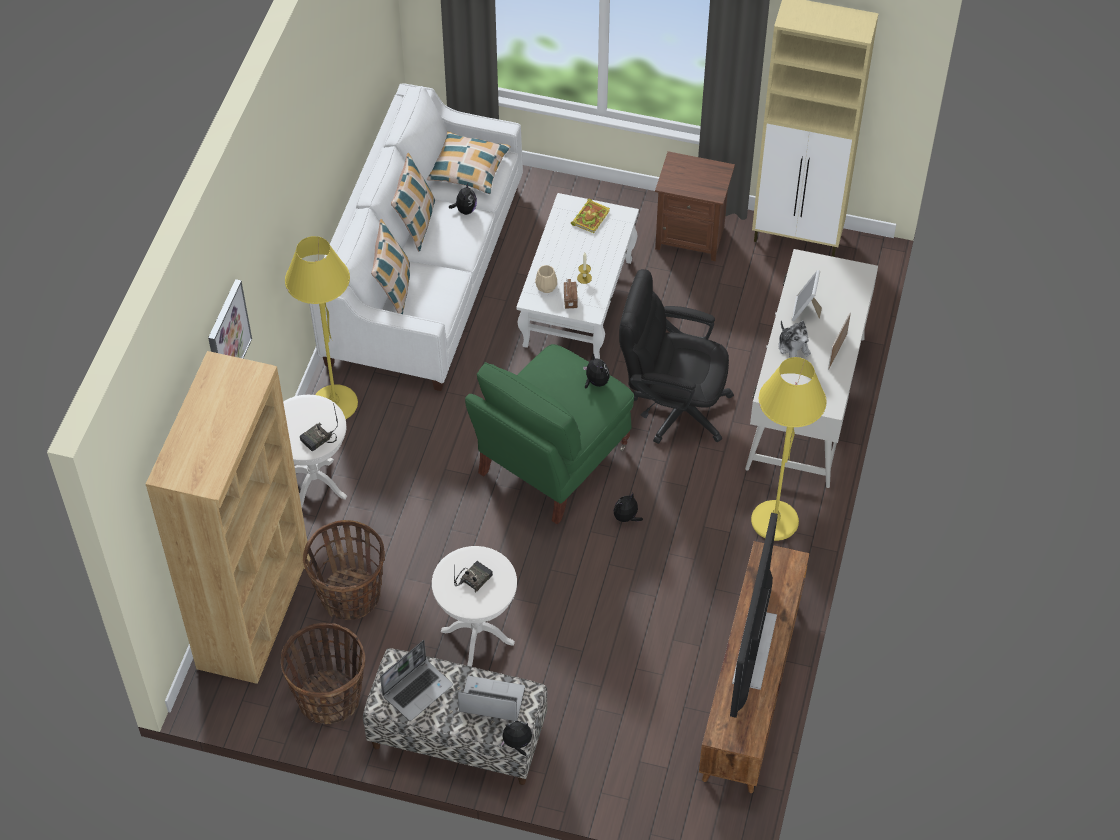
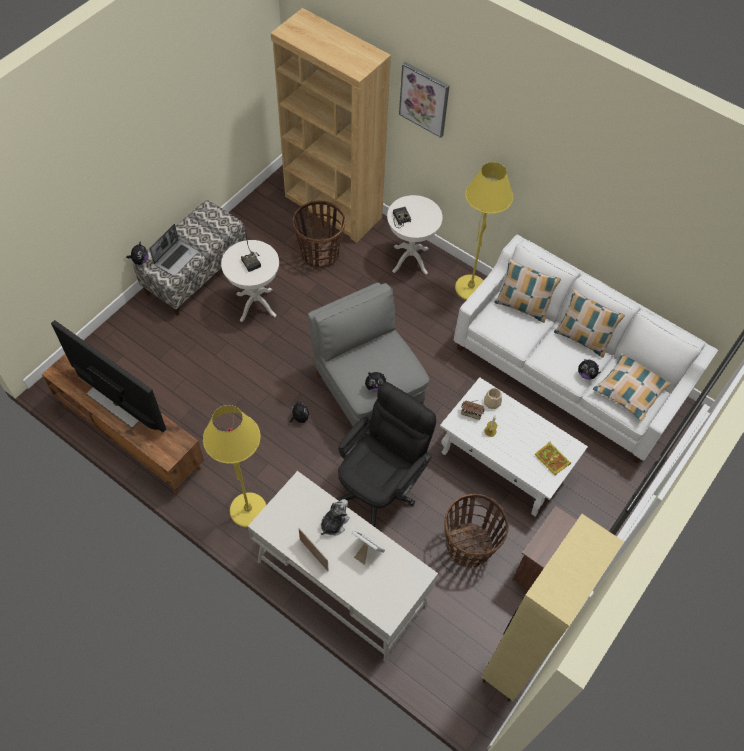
camera: 110 degrees right, 5 degrees up
basket [281,623,365,724] -> basket moved to [444,494,509,568]
laptop [380,640,453,721] -> none
green armchair [465,344,634,525] -> grey armchair [308,283,429,437]
plush toy [778,320,811,358] -> plush toy turned 135 degrees clockwise [321,499,350,535]

